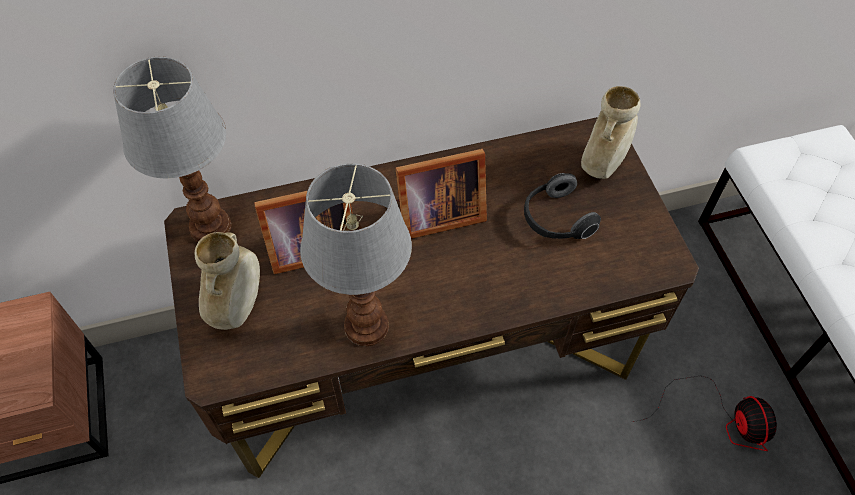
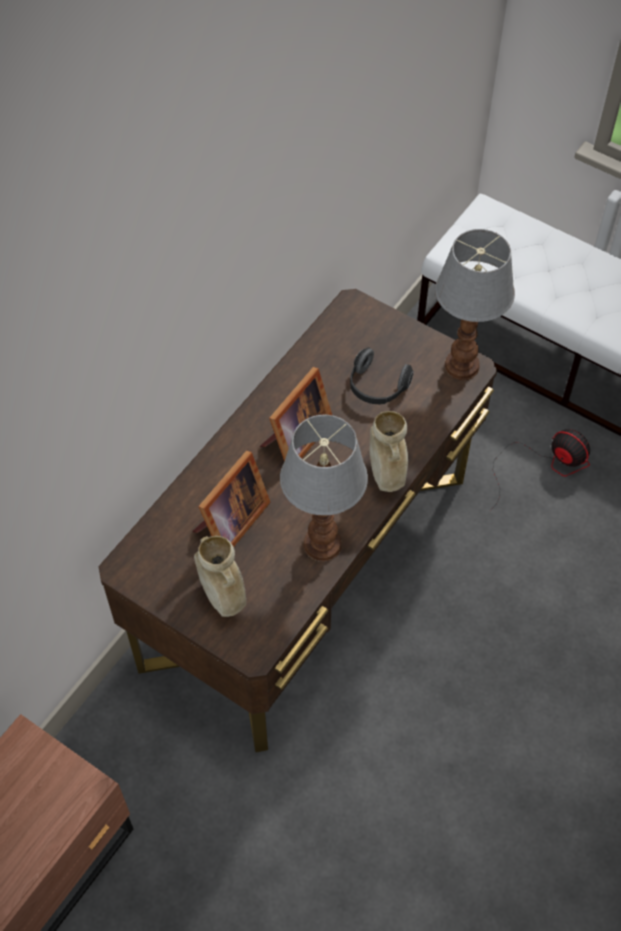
camera: 40 degrees left, 0 degrees up
table lamp [113,57,231,242] -> table lamp moved to [435,229,515,380]
beige vase [581,86,640,179] -> beige vase moved to [370,411,408,492]

